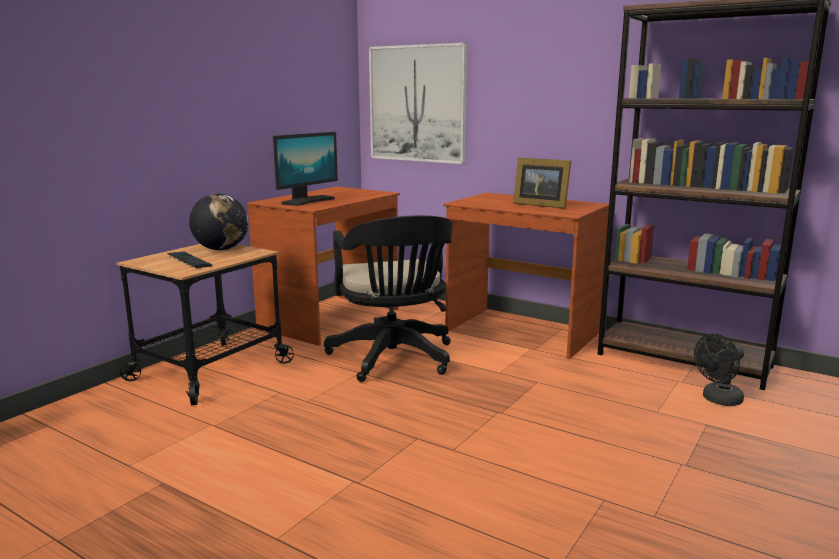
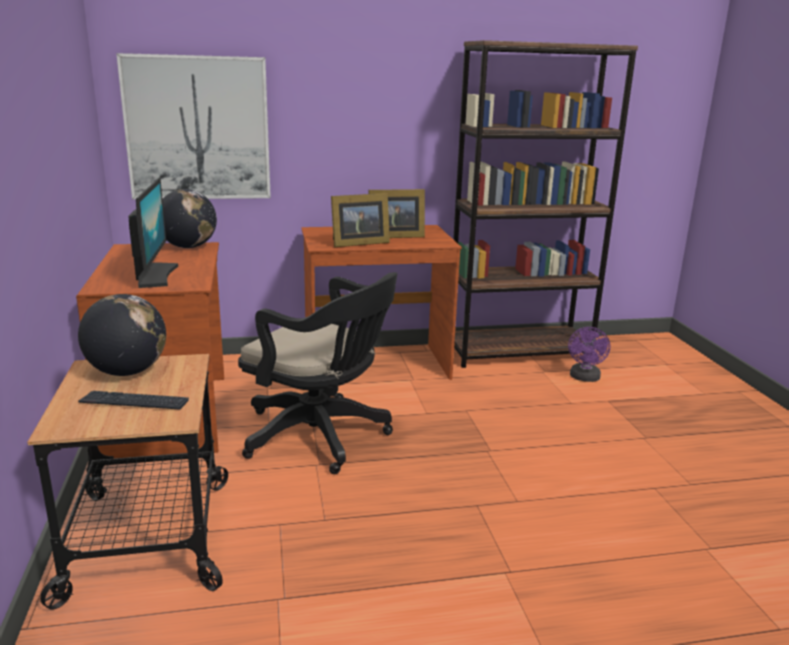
camera: 45 degrees left, 5 degrees up
black fan [694,334,744,406] -> purple fan [568,327,610,382]
none -> globe [163,189,217,248]
none -> picture frame [331,193,390,247]

